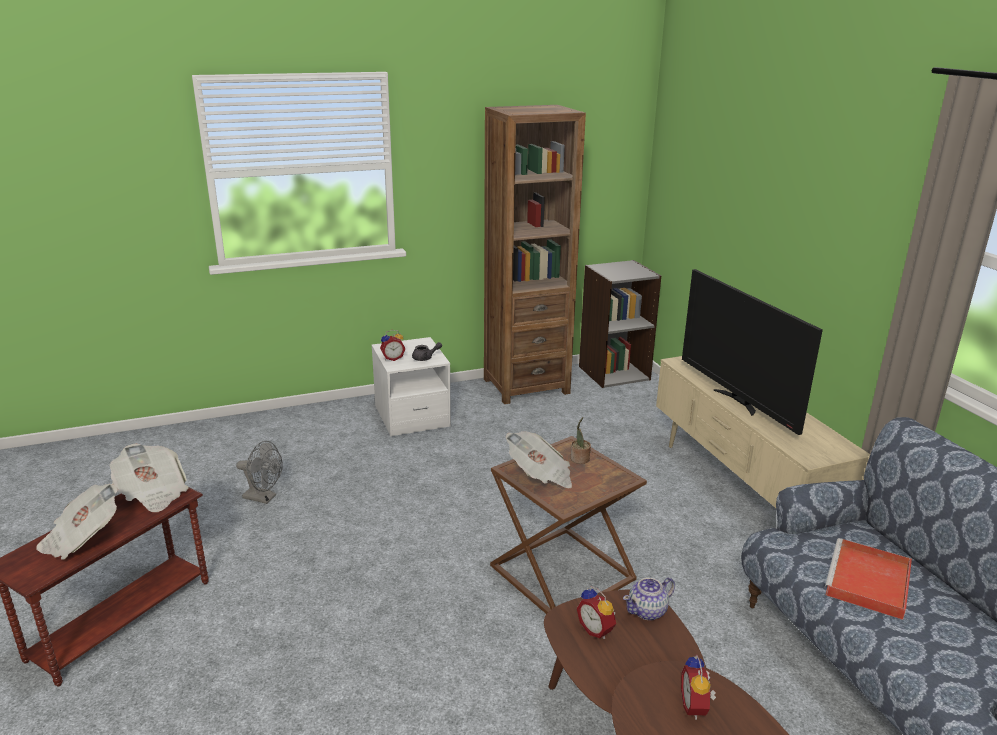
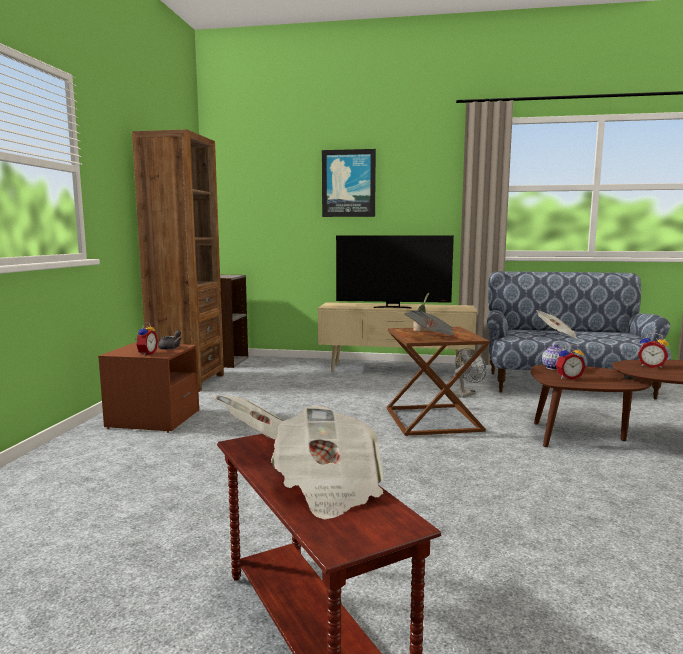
camera: 60 degrees left, 15 degrees down
grey fan [236,441,283,504] -> grey fan moved to [453,348,486,398]
white nightstand [372,337,451,437] -> brown nightstand [98,343,199,433]
red tray [825,538,912,620] -> newspaper [536,310,577,338]
none -> picture [322,149,376,217]

